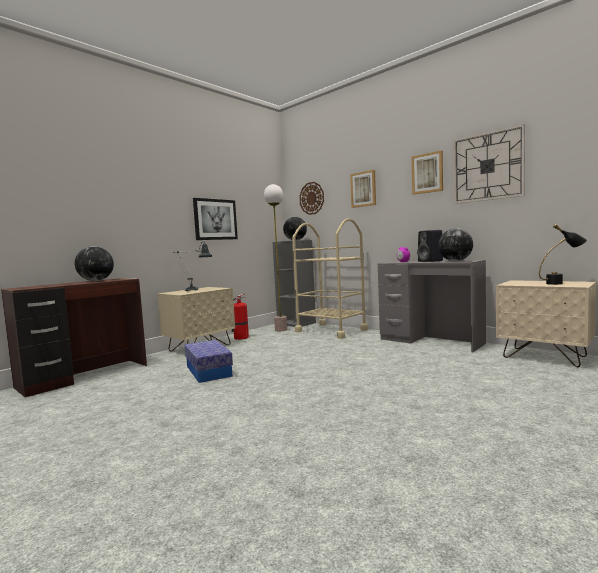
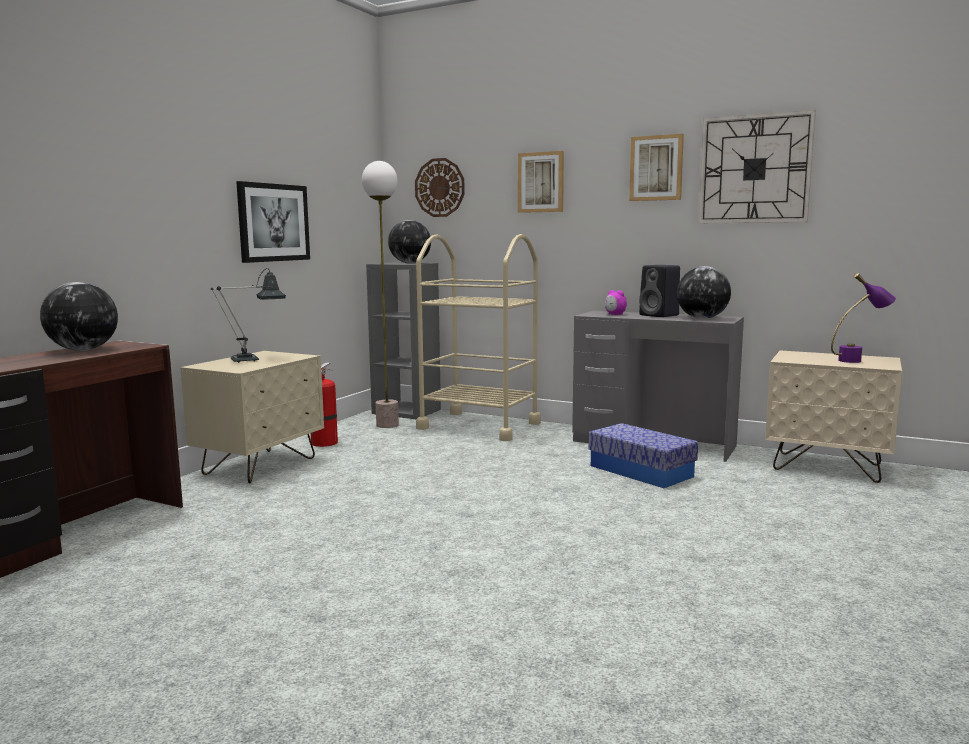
camera: 15 degrees left, 5 degrees up
storage box [185,340,233,383] -> storage box moved to [589,423,698,488]
black table lamp [539,224,587,285] -> purple table lamp [831,273,896,363]

